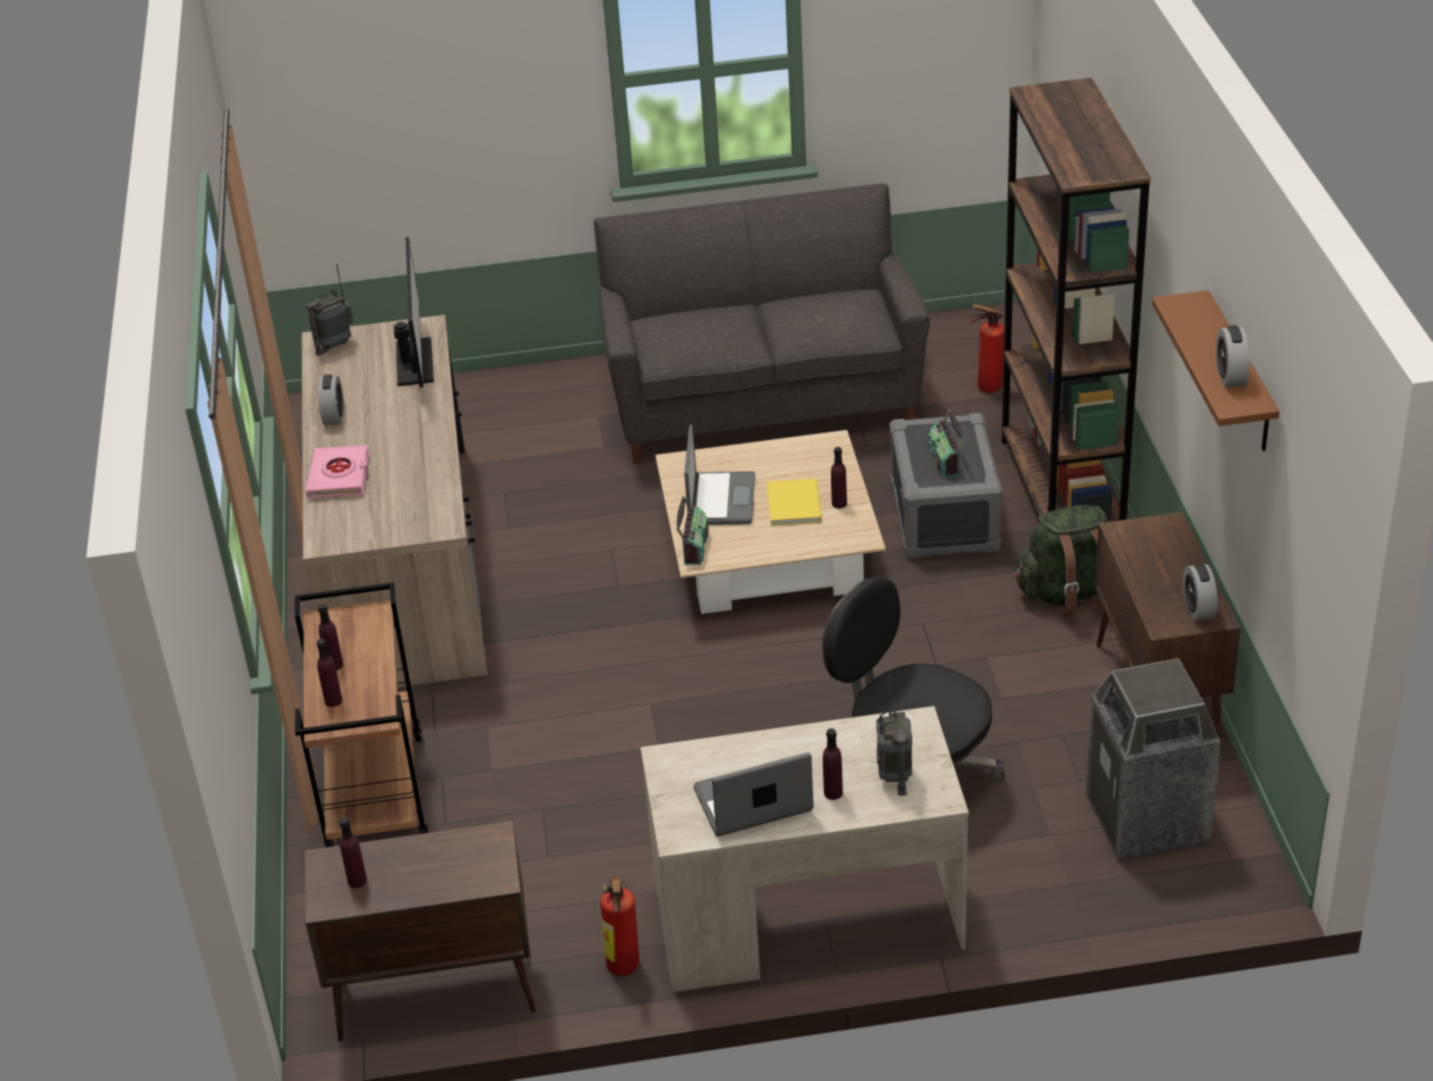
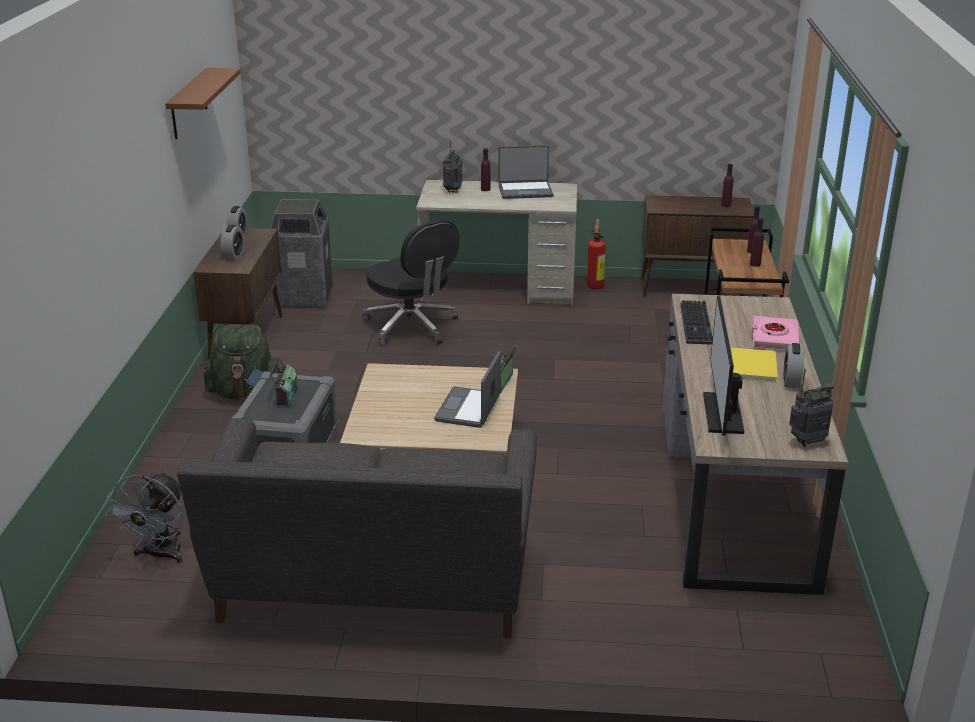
camera: 170 degrees left, 10 degrees down
yellow book [767,478,822,526] -> yellow book moved to [731,348,778,383]
purple bottle [831,447,847,509] -> none
fire extinguisher [968,304,1004,393] -> grey fan [105,471,184,563]
brown bookcase [1001,78,1151,522] -> none
alarm clock [1216,325,1250,387] -> alarm clock moved to [220,225,244,260]
none -> keyboard [680,300,713,345]

